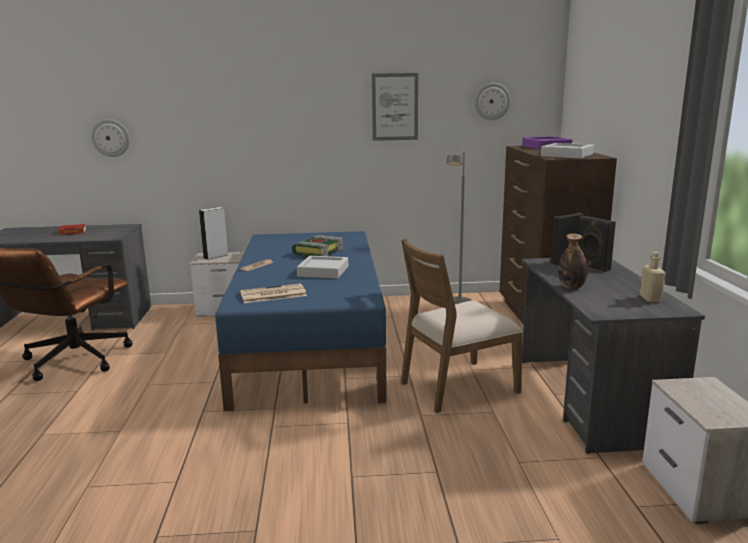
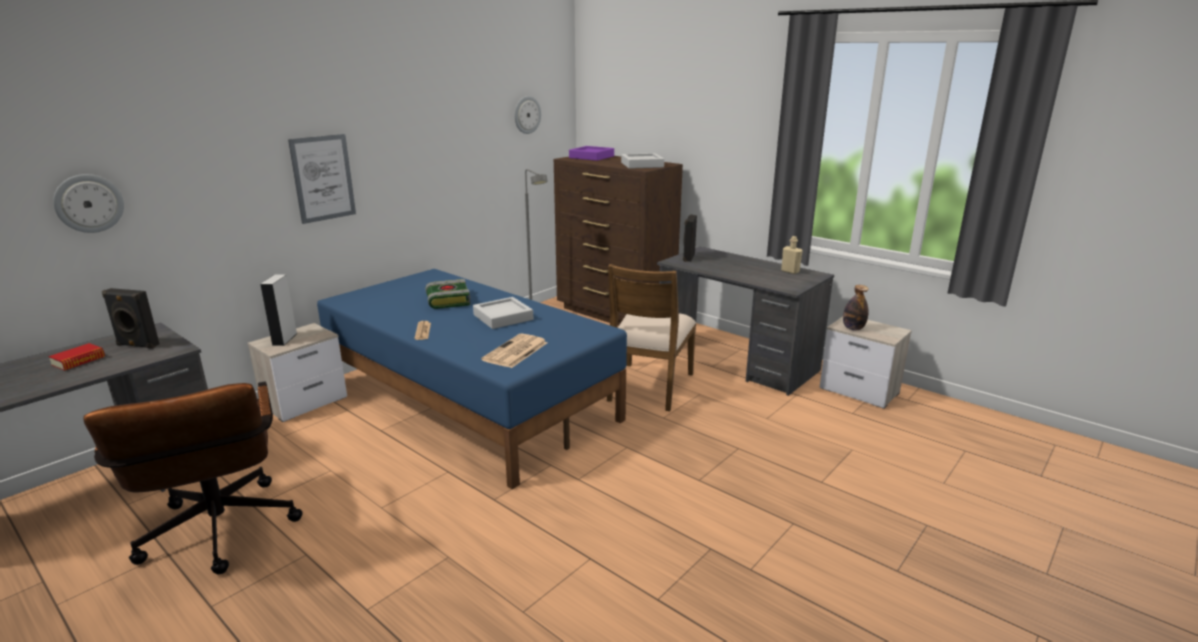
camera: 45 degrees left, 5 degrees up
picture [372,73,418,141] -> picture moved to [288,134,356,224]
bottle [558,233,588,289] -> bottle moved to [843,285,869,331]
black speaker [578,216,616,272] -> black speaker moved to [102,288,160,349]

